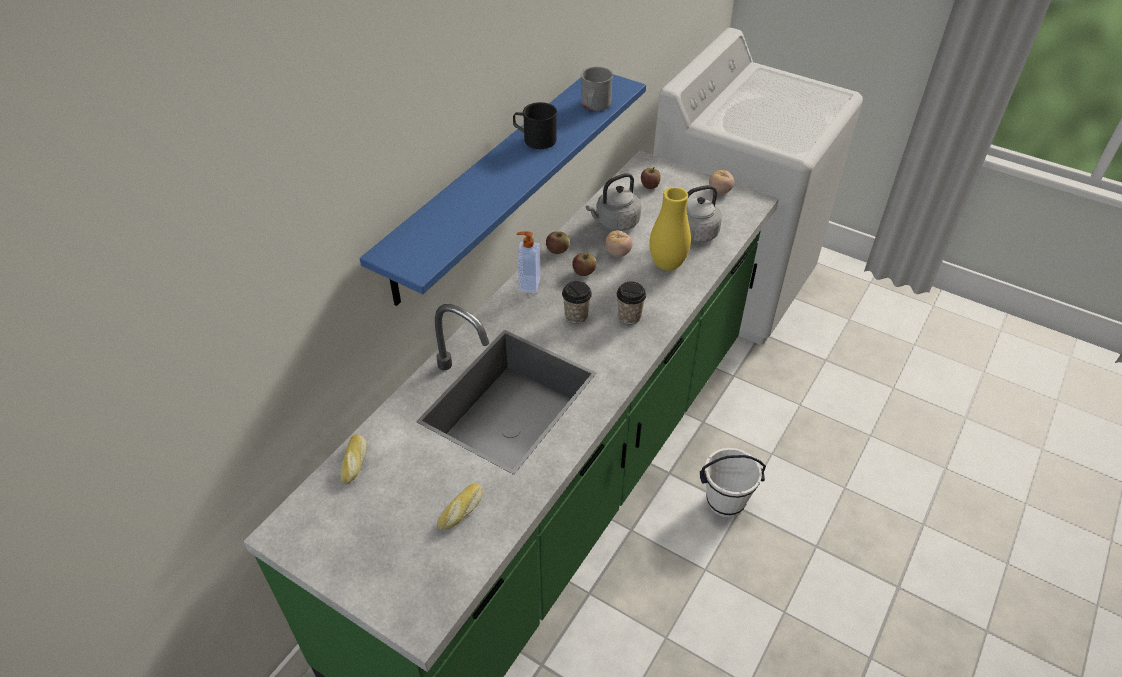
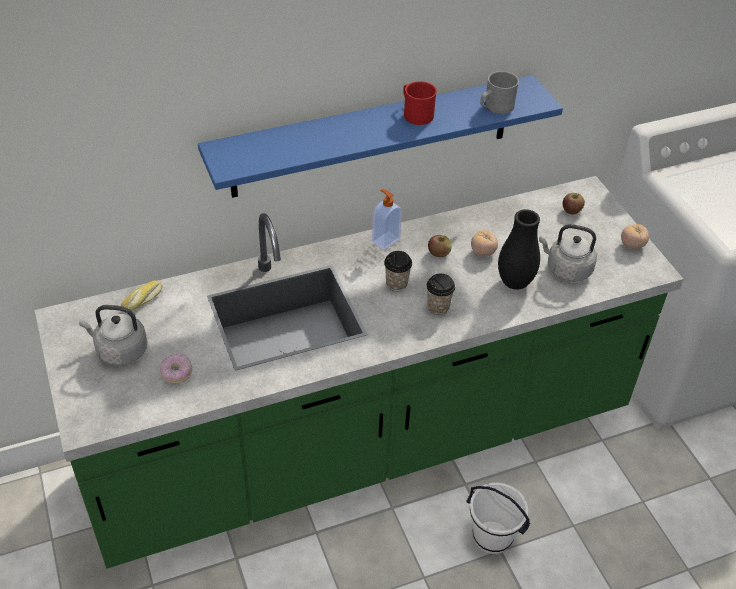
camera: 35 degrees right, 0 degrees up
bread [437,484,483,530] -> donut [160,353,192,383]
black mug [513,102,557,149] -> red mug [403,81,437,125]
apple [546,231,570,254] -> none
grey kettle [586,173,641,231] -> grey kettle moved to [79,305,147,366]
yellow vase [650,187,691,271] -> black vase [498,209,540,290]

